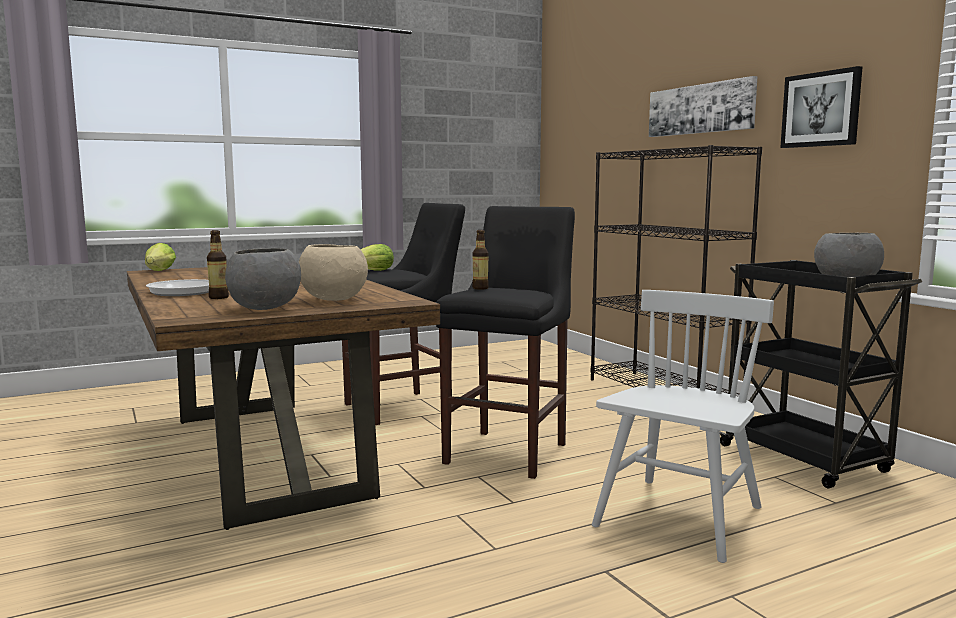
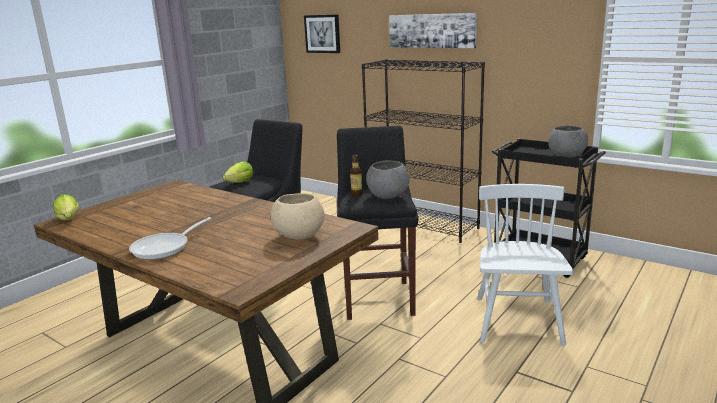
camera: 25 degrees left, 10 degrees up
bottle [207,230,229,299] -> none
grey bowl [225,248,301,310] -> grey bowl moved to [366,160,410,199]
picture [780,66,862,148] -> picture moved to [304,14,340,53]

